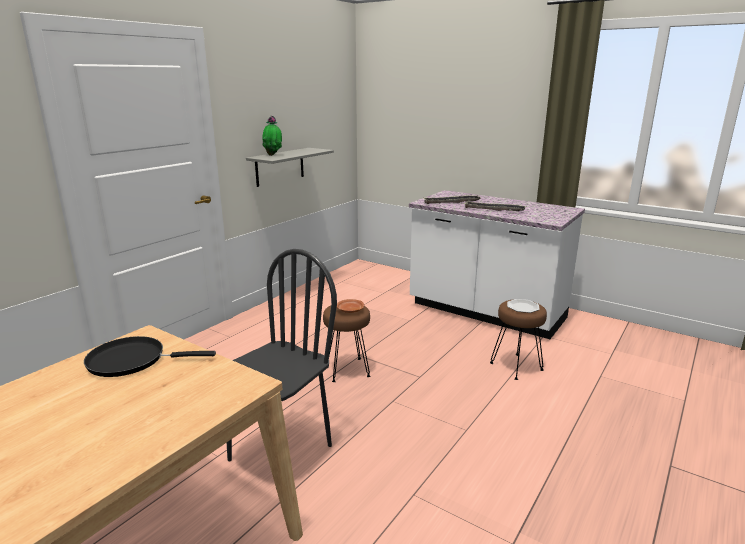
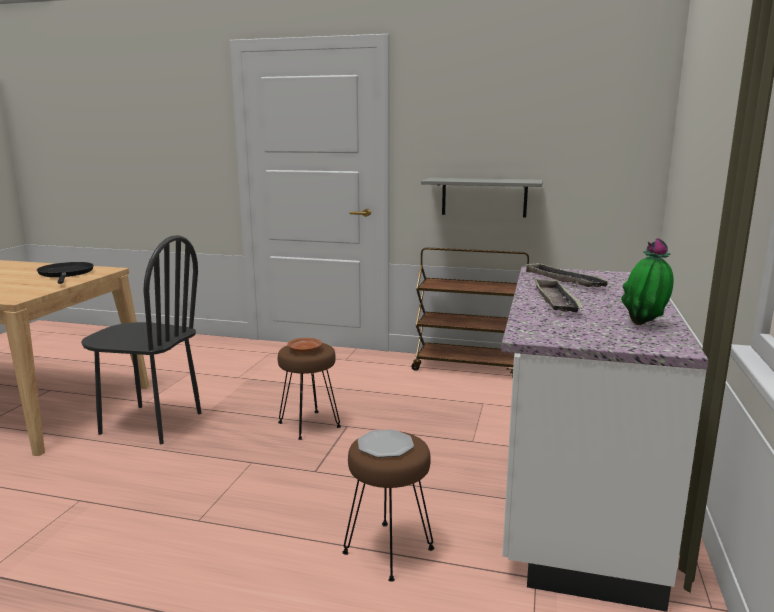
camera: 70 degrees right, 5 degrees down
potted plant [262,116,282,156] -> potted plant moved to [621,238,674,325]
none -> brown cart [411,247,529,378]

